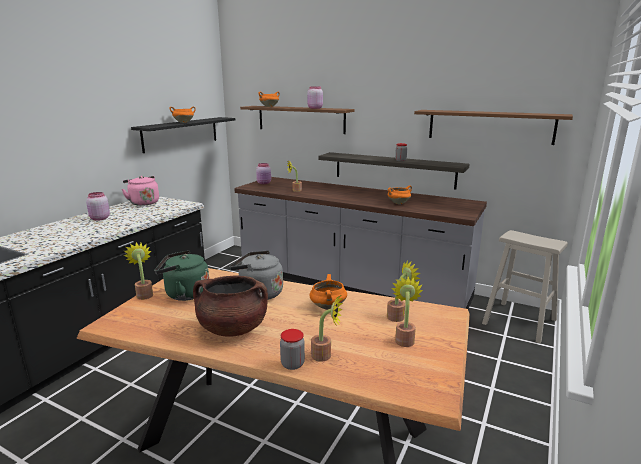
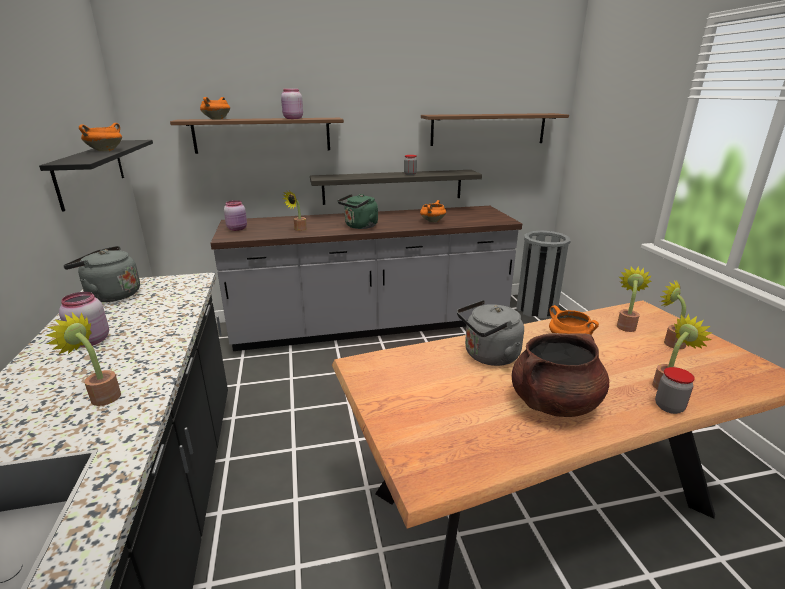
camera: 40 degrees left, 5 degrees up
pink kettle [122,176,159,206] -> grey kettle [63,246,140,302]
potted plant [123,242,153,300] -> potted plant moved to [46,312,121,406]
green kettle [154,250,209,301] -> green kettle moved to [338,194,378,229]
beige stool [482,230,568,344] -> grey trash can [516,230,571,318]

